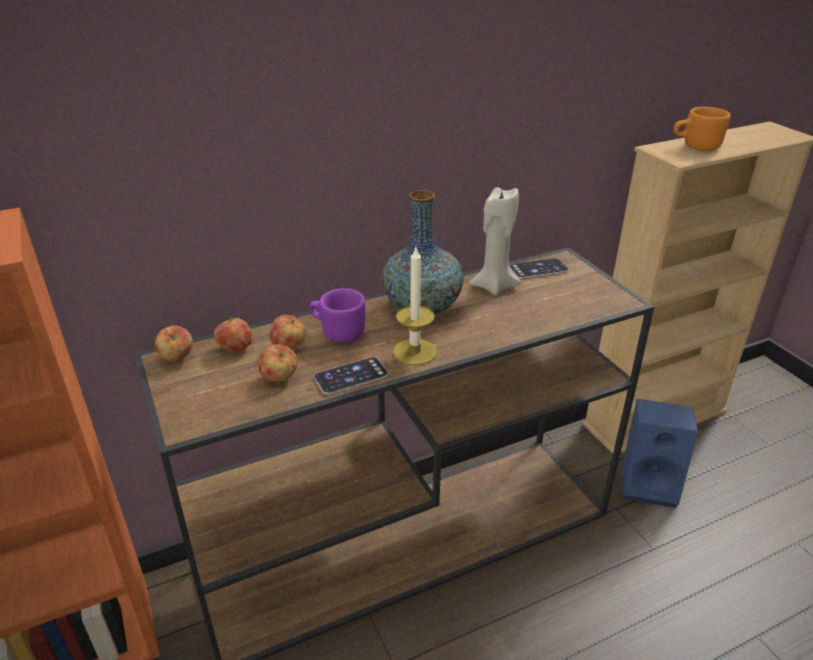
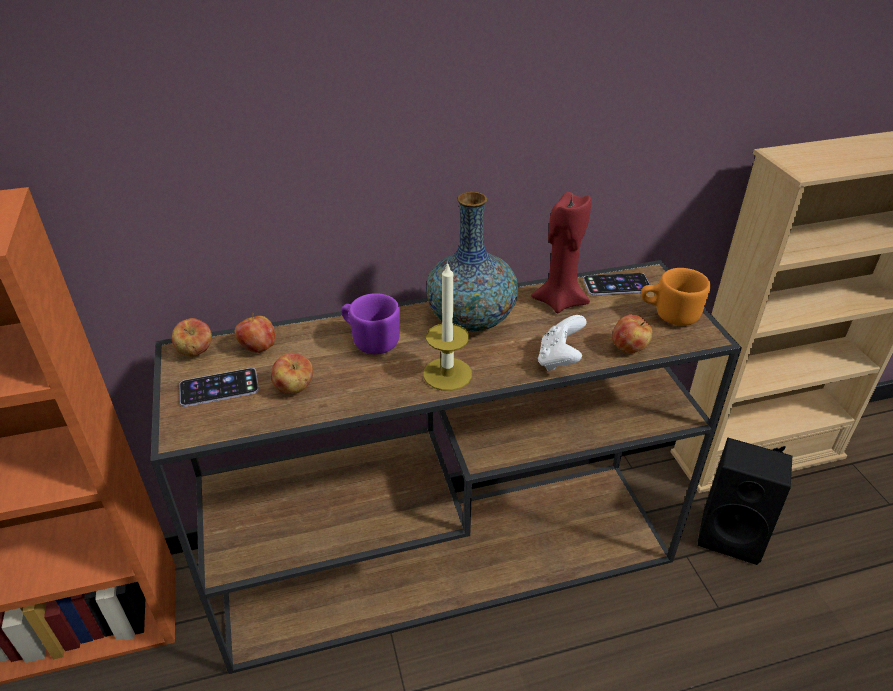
camera: 10 degrees right, 5 degrees up
apple [270,315,306,349] -> apple moved to [612,314,652,354]
phone [314,357,388,395] -> phone moved to [179,368,259,407]
beige candle [469,187,521,295] -> red candle [531,192,591,313]
blue speaker [622,399,698,508] -> black speaker [698,438,792,565]
orange mug [673,107,731,151] -> orange mug moved to [641,268,711,326]
none -> white game controller [538,315,587,371]

